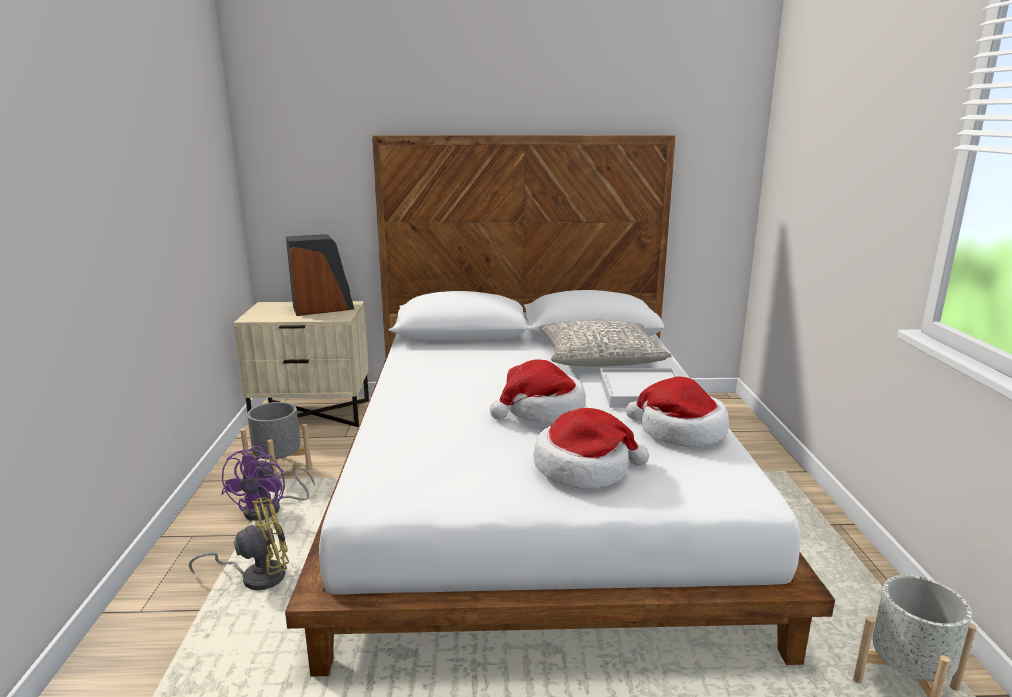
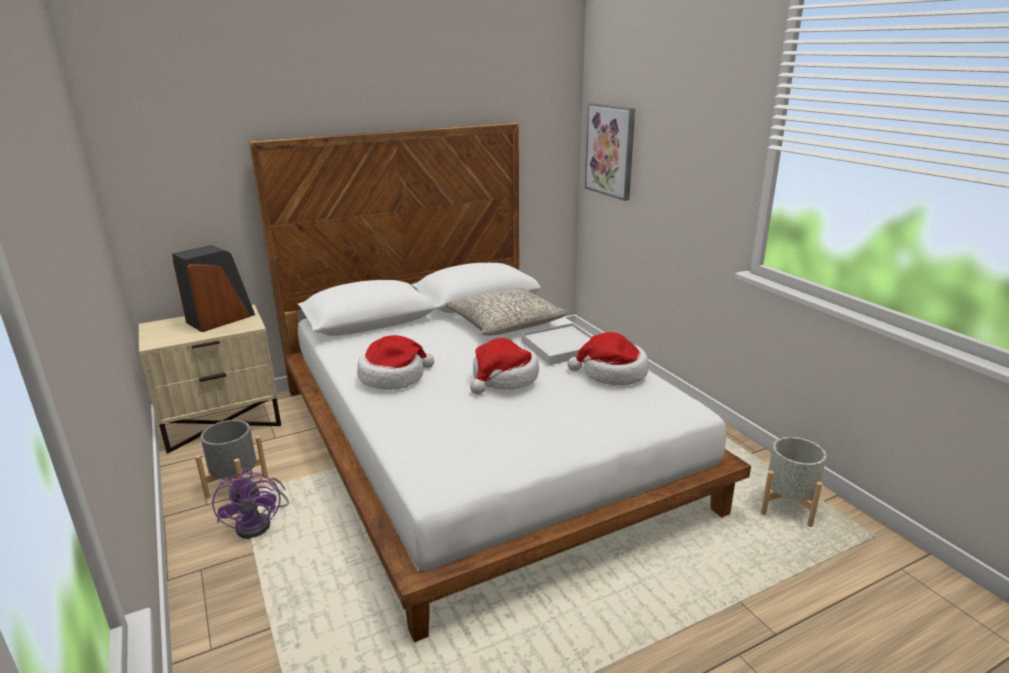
camera: 25 degrees left, 5 degrees up
yellow fan [189,497,289,590] -> none
hat [534,408,649,489] -> hat moved to [357,335,434,390]
none -> picture [585,103,635,201]

